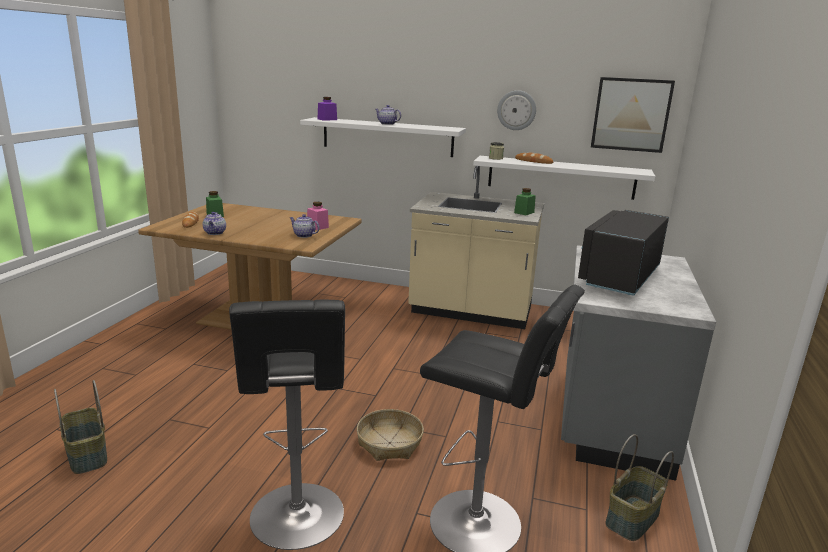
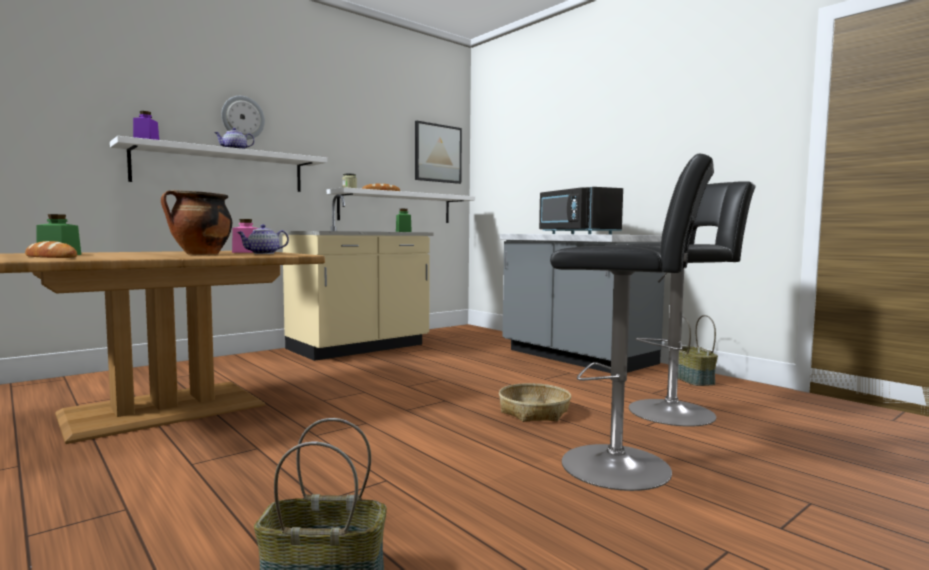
camera: 55 degrees left, 15 degrees down
teapot [203,212,226,235] -> none
wall clock [497,90,536,130] -> wall clock moved to [221,96,265,140]
none -> cooking pot [161,190,232,255]

